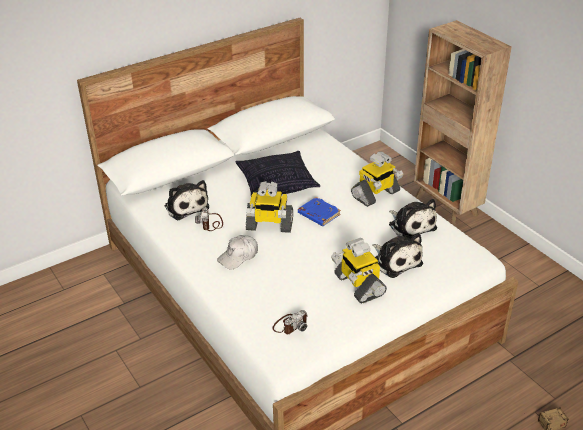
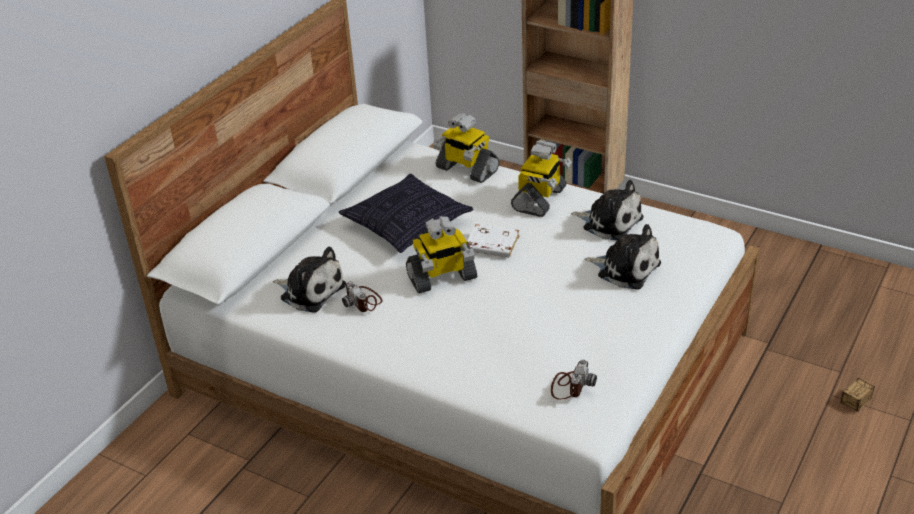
camera: 25 degrees left, 0 degrees up
white cap [217,235,258,270] -> none
blue book [298,197,341,226] -> white book [467,224,519,257]
toy robot [331,238,387,304] -> toy robot moved to [433,113,500,183]

